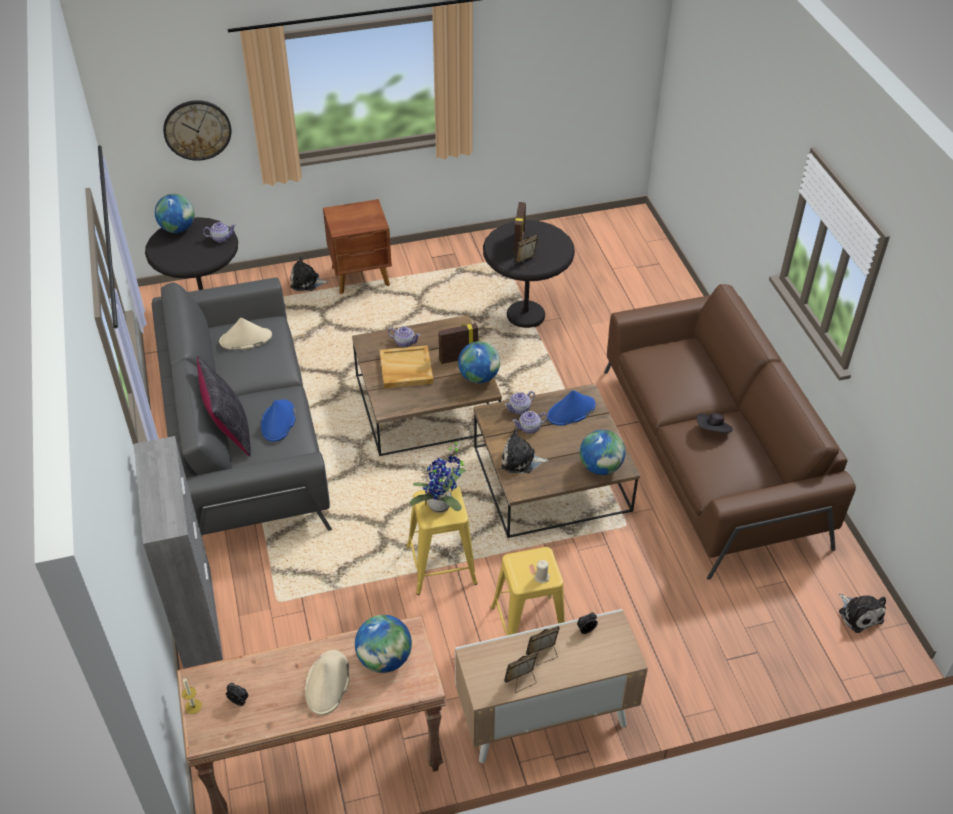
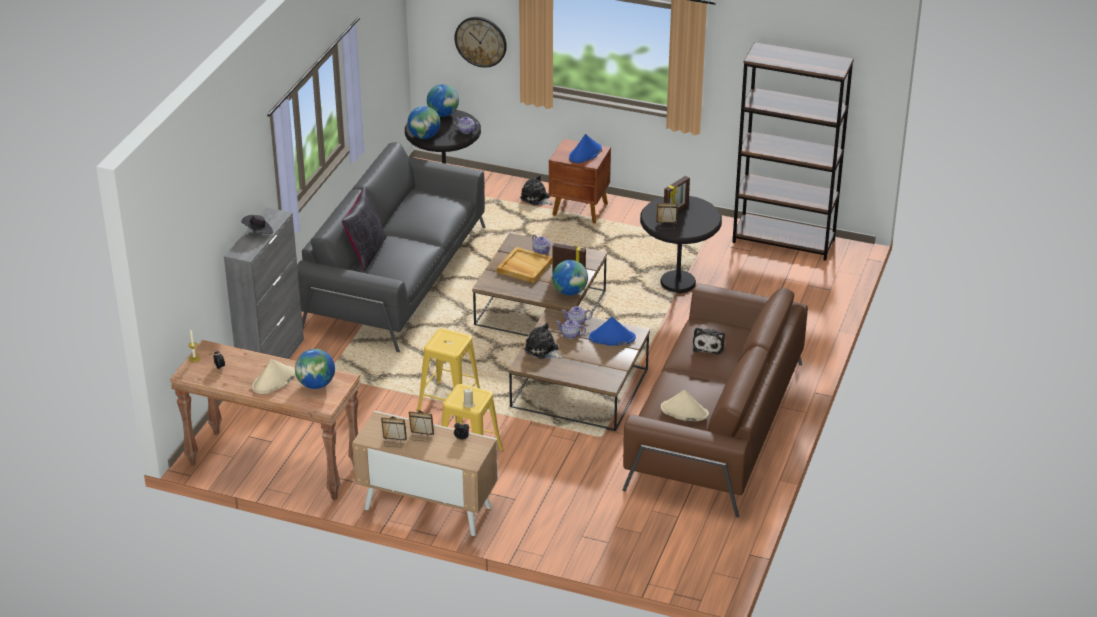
camera: 35 degrees right, 10 degrees down
beige hat [219,318,272,349] -> beige hat moved to [661,390,709,421]
blue hat [261,399,296,442] -> blue hat moved to [569,134,602,163]
potted plant [410,439,466,513] -> none
globe [580,430,625,475] -> globe moved to [408,106,440,139]
black hat [697,413,733,433] -> black hat moved to [241,215,273,234]
plush toy [839,594,886,633] -> plush toy moved to [693,328,725,355]
none -> brown bookcase [732,42,854,261]

